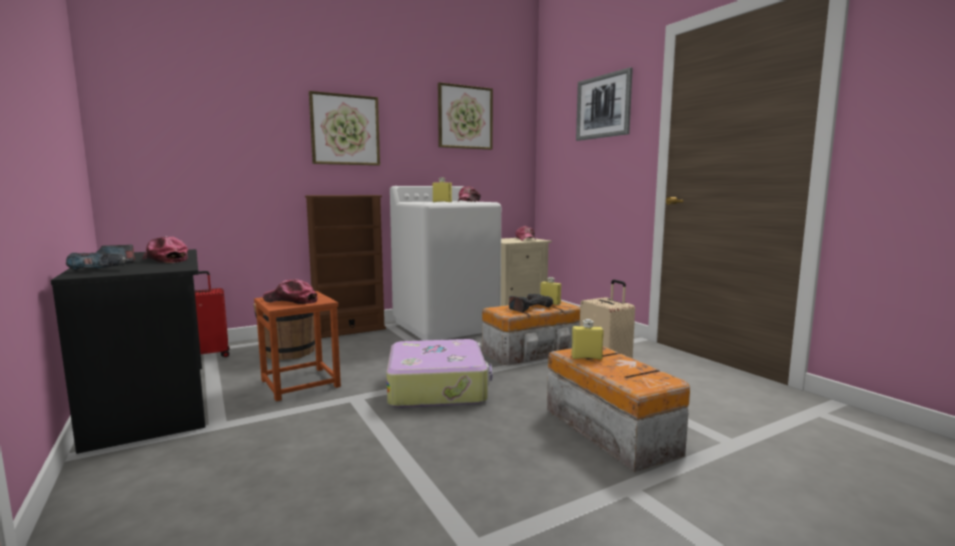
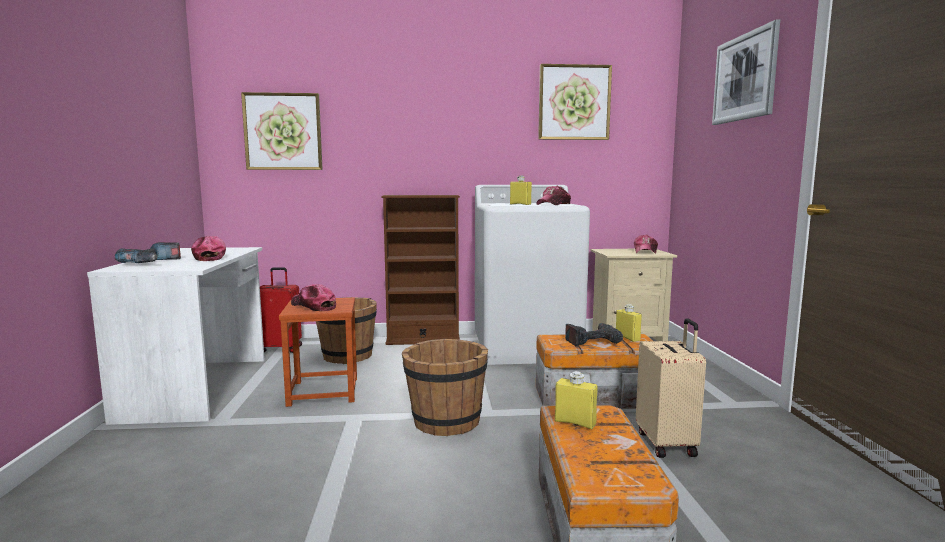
camera: 25 degrees right, 0 degrees up
black desk [51,249,205,454] -> white desk [87,247,265,425]
picture [309,91,380,166] -> picture moved to [241,92,323,170]
suitcase [386,339,492,408] -> brown bucket [402,339,488,436]

